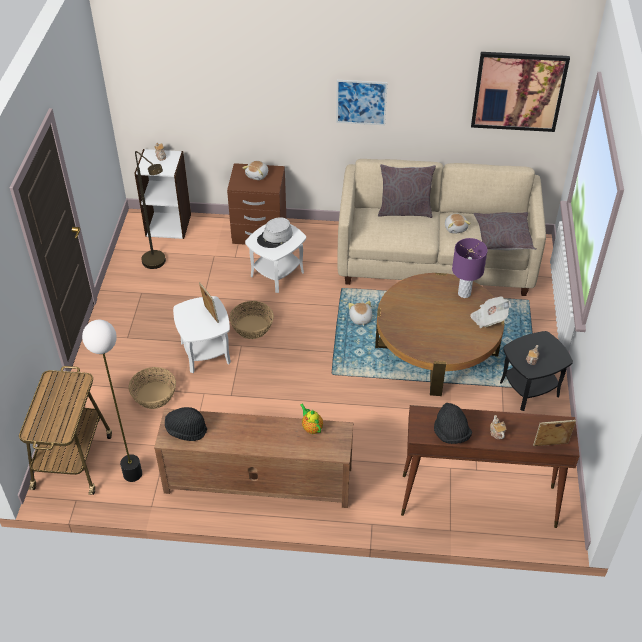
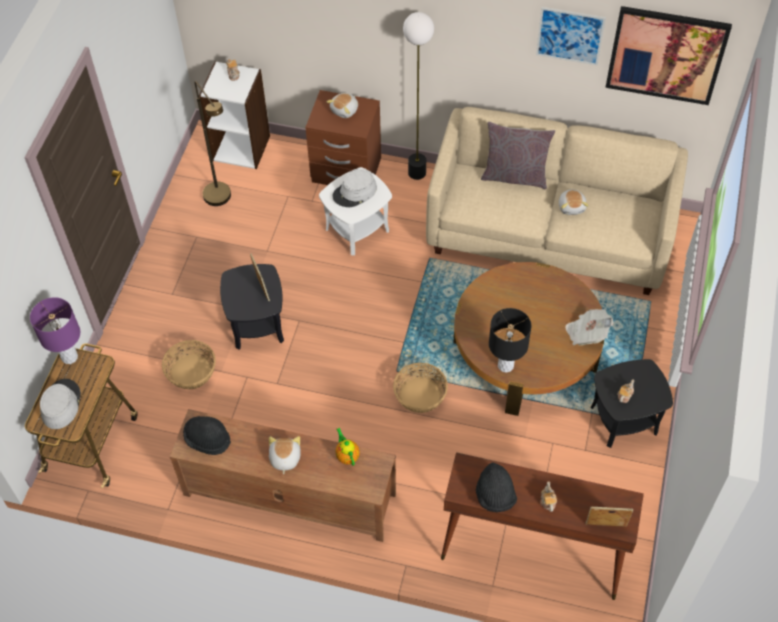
camera: 10 degrees right, 10 degrees up
floor lamp [82,320,142,482] -> floor lamp moved to [403,12,434,180]
white side table [173,296,231,373] -> black side table [220,264,284,349]
basket [229,301,274,339] -> basket moved to [393,363,448,413]
picture [336,80,388,125] -> picture moved to [536,7,606,65]
plush toy [348,301,372,326] -> plush toy moved to [269,436,301,474]
purple table lamp [452,238,488,298] -> purple table lamp moved to [30,297,80,364]
grey pillow [474,212,536,250] -> none
none -> grey hat [40,379,81,429]
none -> black table lamp [489,308,531,373]

